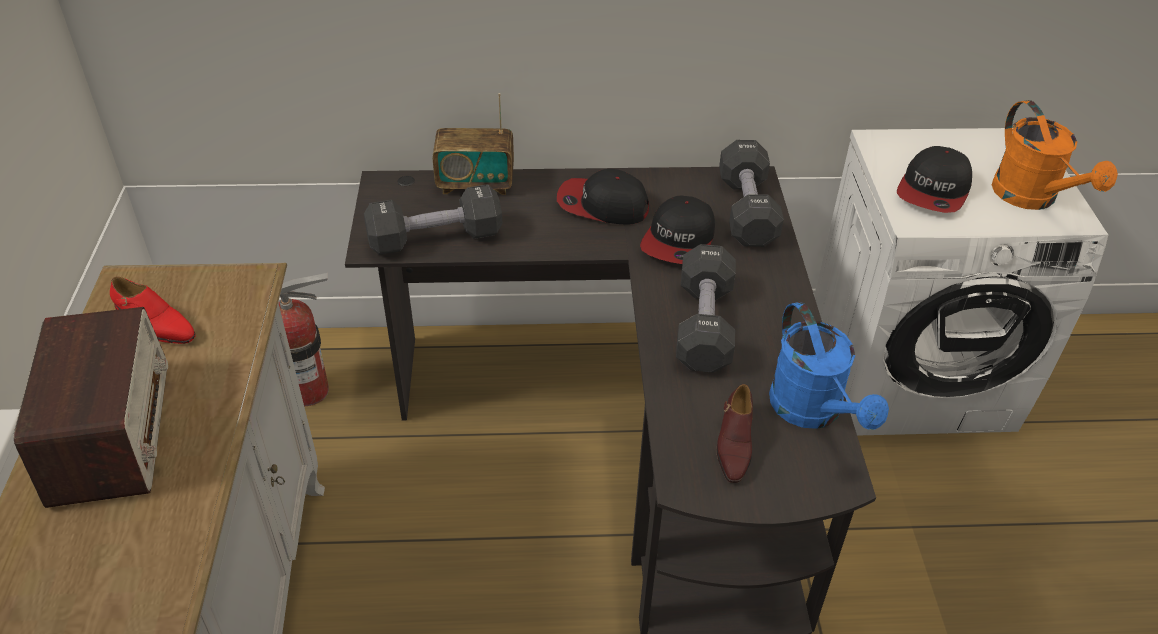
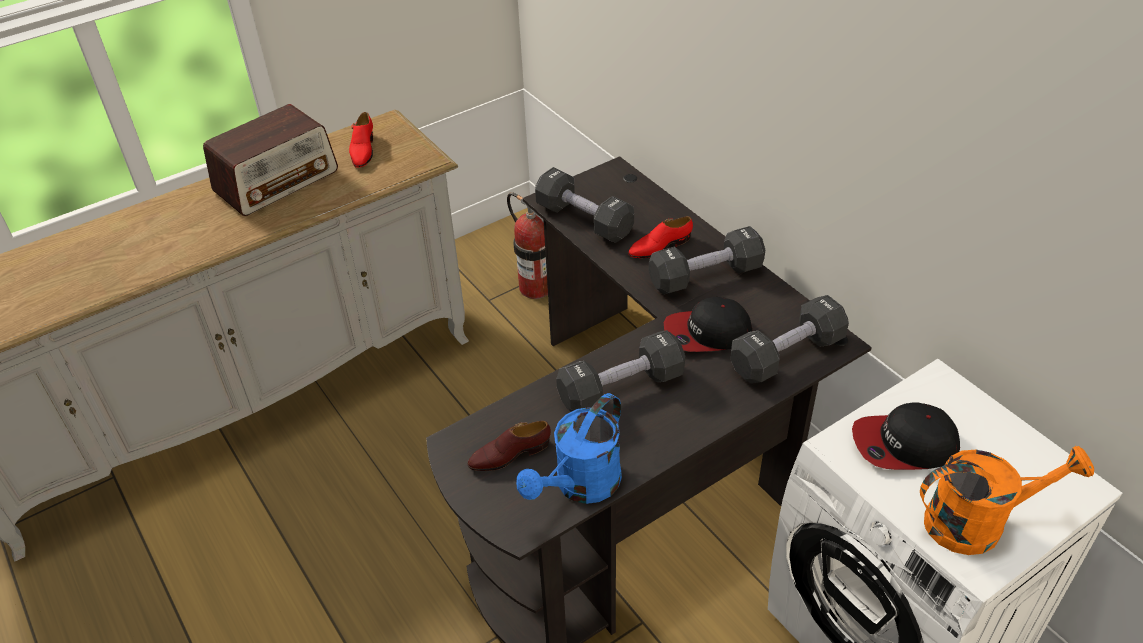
camera: 60 degrees right, 0 degrees up
radio [432,93,514,195] -> none
cap [557,169,649,224] -> black dumbbell [649,226,765,295]
orange watering can [992,100,1118,210] -> orange watering can turned 135 degrees counterclockwise [920,446,1094,555]
none -> red shoe [628,216,693,258]

